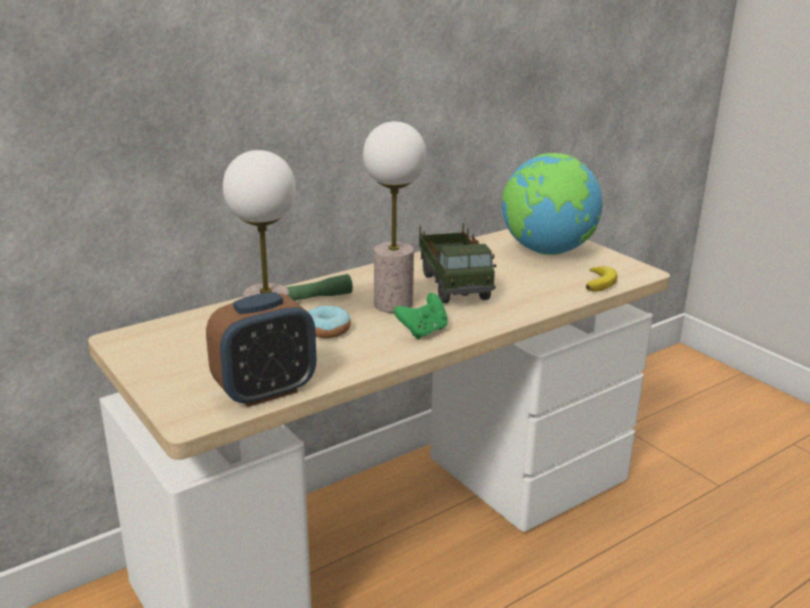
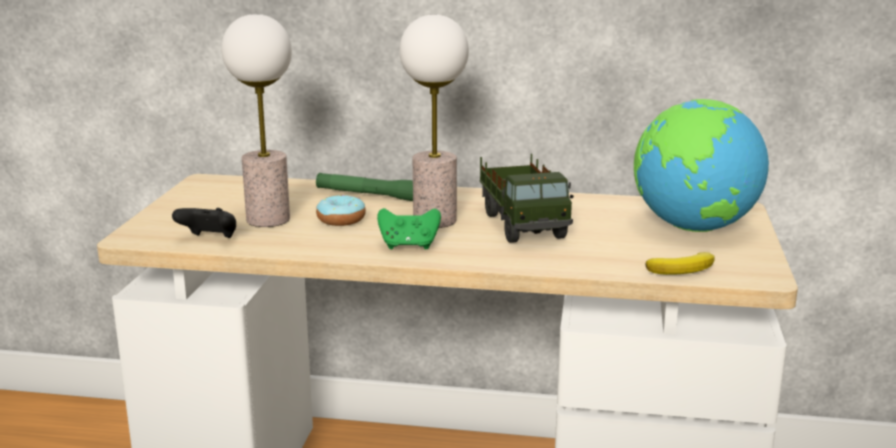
camera: 45 degrees right, 5 degrees down
alarm clock [206,292,316,407] -> black game controller [172,208,236,238]
toy truck [419,223,496,303] -> toy truck turned 45 degrees counterclockwise [479,154,574,243]

